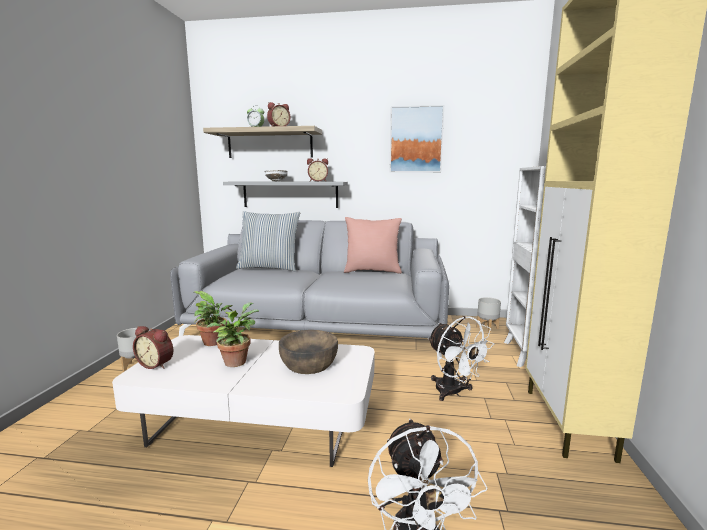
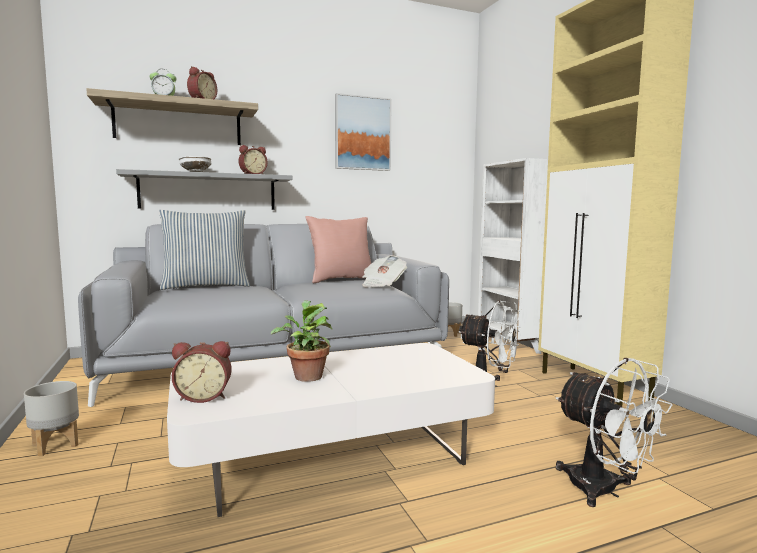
camera: 30 degrees left, 5 degrees down
potted plant [193,291,233,346] -> none
brown bowl [279,330,338,374] -> none
none -> newspaper [362,256,407,288]

